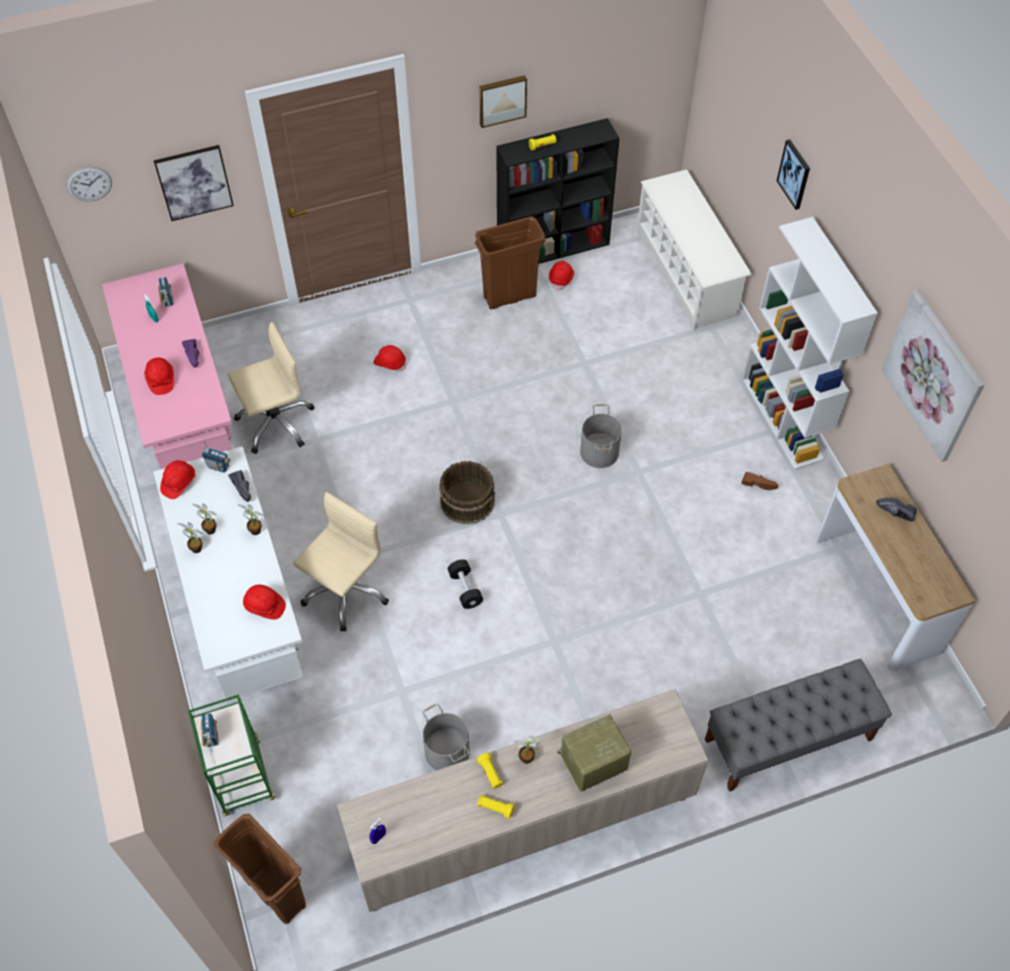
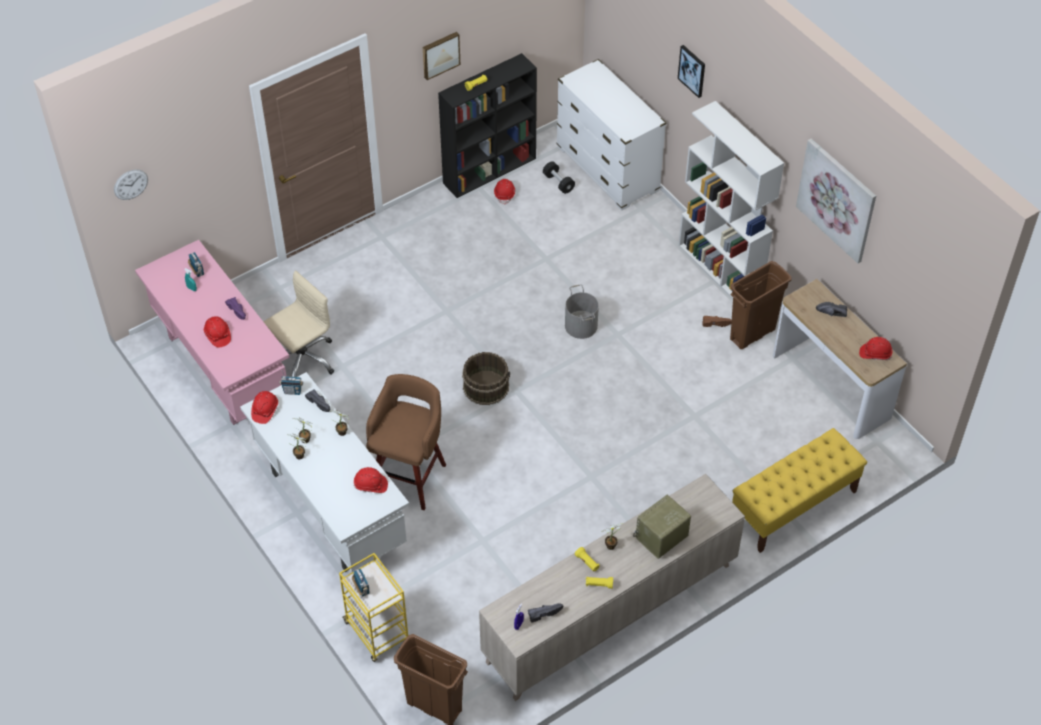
camera: 15 degrees left, 5 degrees down
picture [154,145,234,221] -> none
green cart [188,695,275,816] -> yellow cart [339,553,408,662]
beige office chair [293,492,389,631] -> brown stool [366,374,446,510]
red hard hat [373,345,406,372] -> red hard hat moved to [859,337,892,360]
grey bucket [422,703,470,770] -> none
black dumbbell [448,559,483,609] -> black dumbbell moved to [543,161,575,194]
brown trash can [475,216,546,309] -> brown trash can moved to [730,261,791,349]
white shoe rack [637,169,751,331] -> white dresser [557,59,666,211]
grey bench [705,659,892,792] -> yellow bench [732,428,867,553]
none -> black shoe [528,603,564,623]

